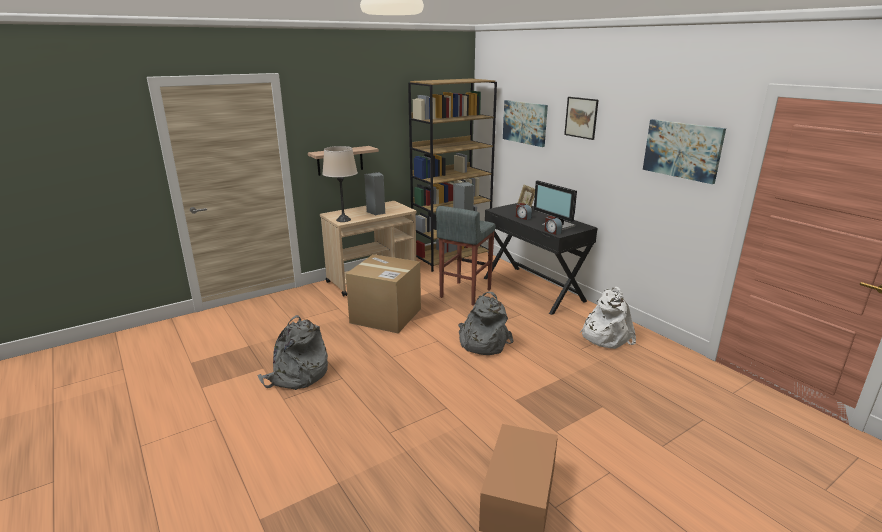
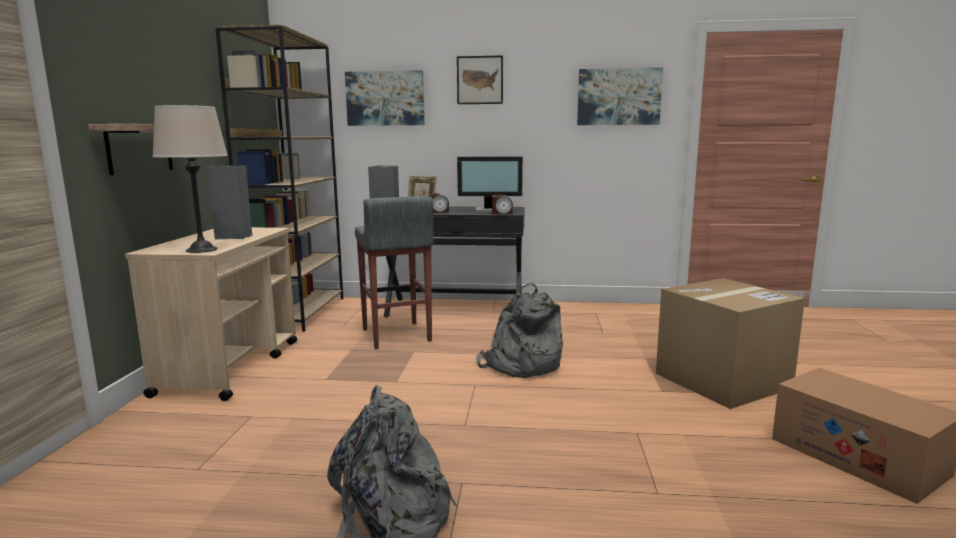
camera: 50 degrees left, 10 degrees down
cardboard box [346,254,421,333] -> cardboard box moved to [656,278,805,409]
white backpack [580,287,636,349] -> none

